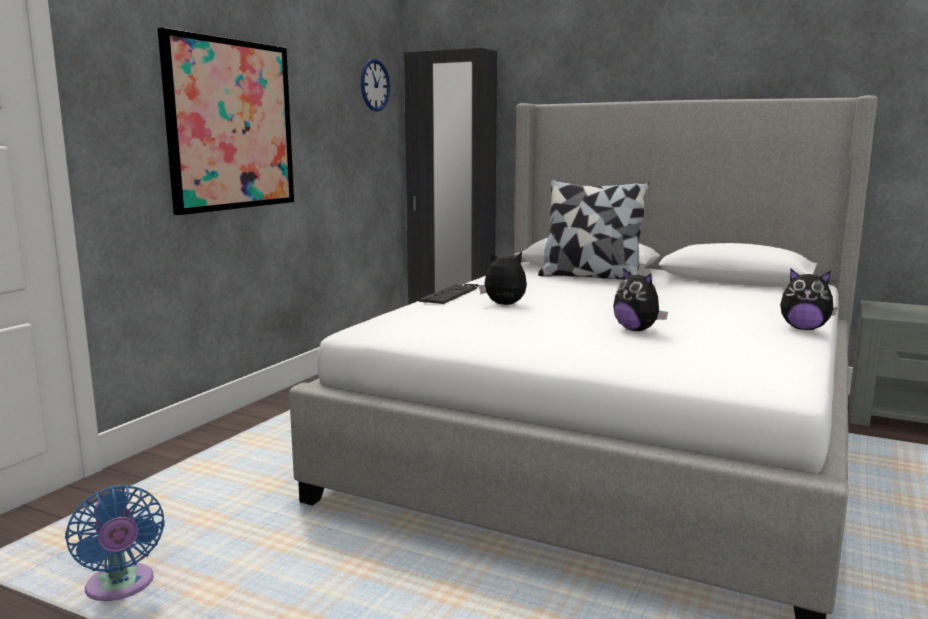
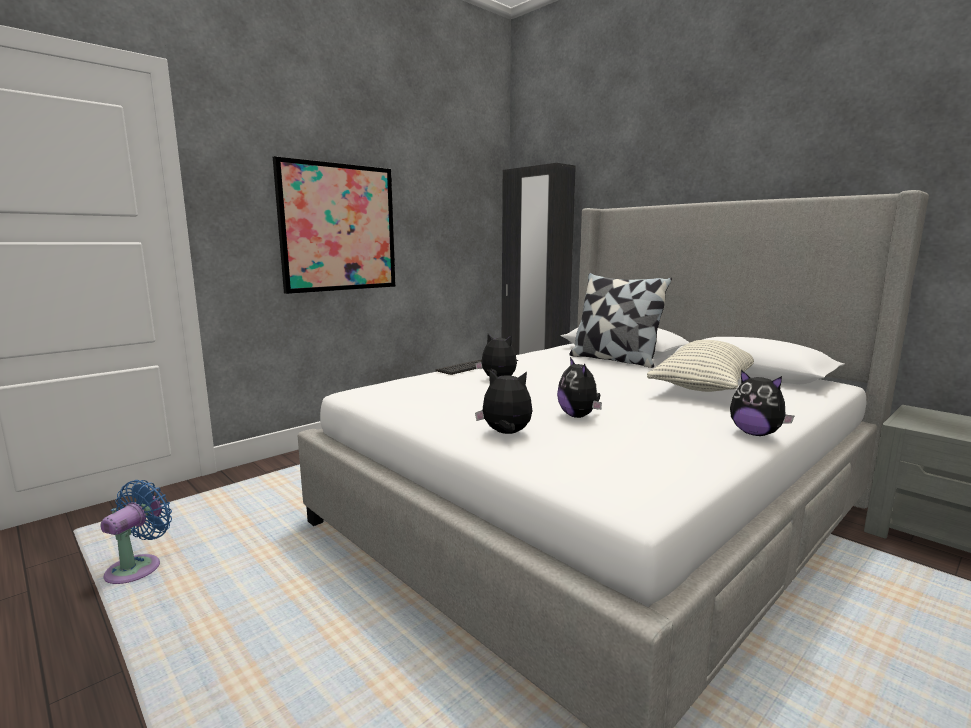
camera: 20 degrees right, 0 degrees up
blue fan [65,485,165,601] -> blue fan turned 150 degrees counterclockwise [101,480,172,584]
wall clock [361,59,390,111] -> none
none -> plush toy [475,370,532,434]
none -> pillow [647,340,754,392]

